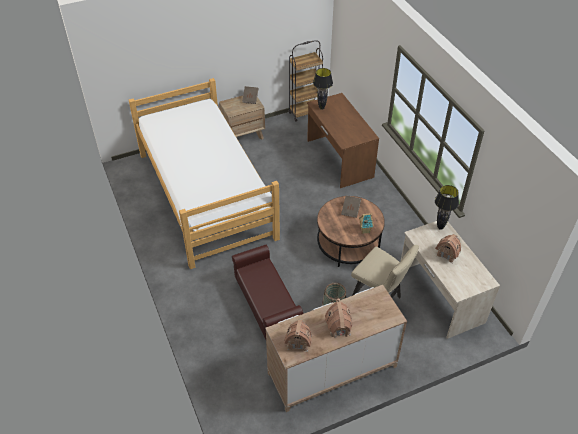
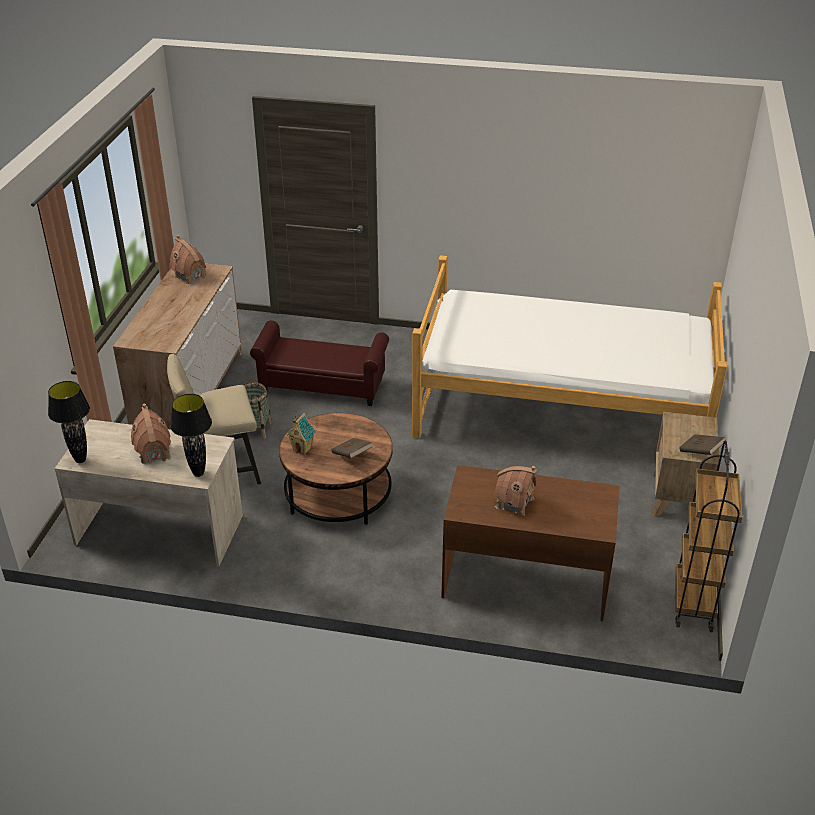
camera: 125 degrees right, 10 degrees down
black table lamp [313,68,333,110] -> black table lamp moved to [48,381,90,463]
toy house [325,298,352,338] -> toy house moved to [494,466,537,516]

